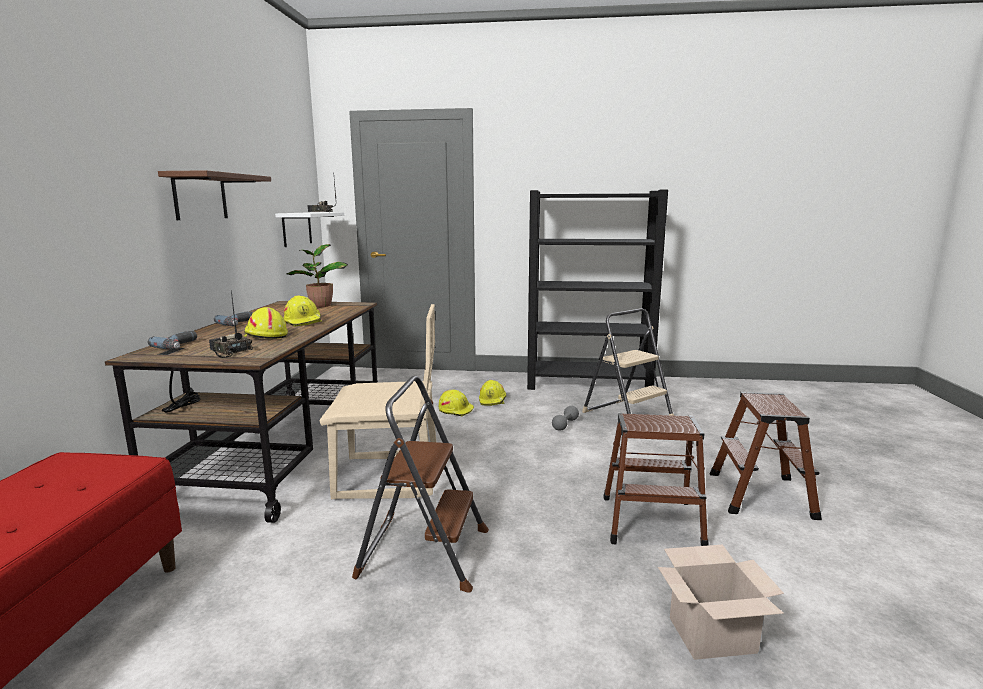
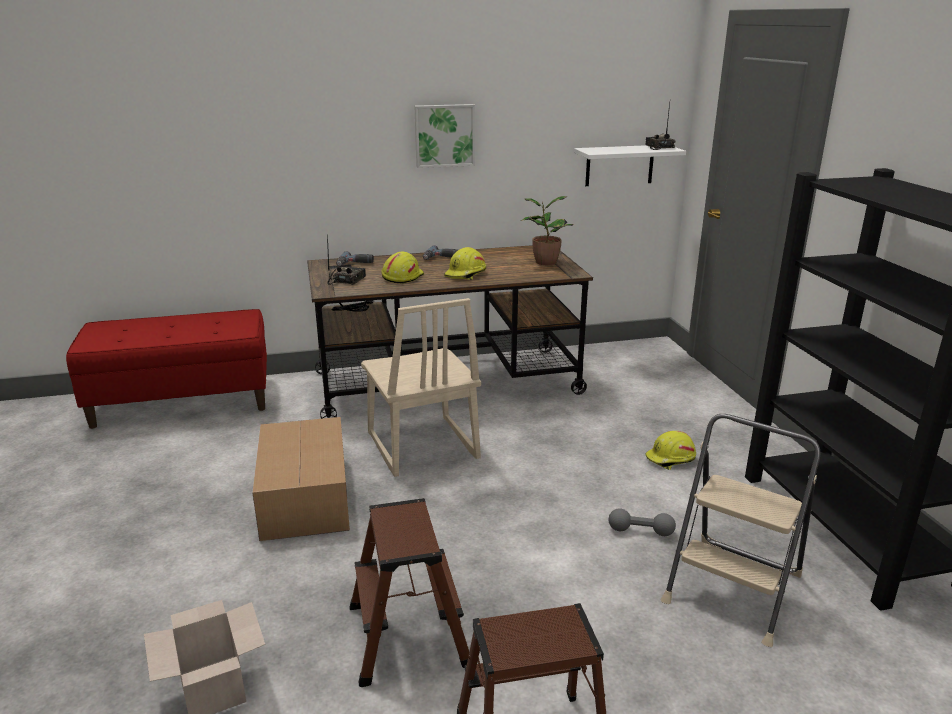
camera: 70 degrees right, 10 degrees up
brown shelf [158,170,271,220] -> picture [414,104,475,168]
brown step ladder [352,376,489,593] -> cardboard box [252,417,350,541]
yellow hard hat [438,390,474,416] -> none

